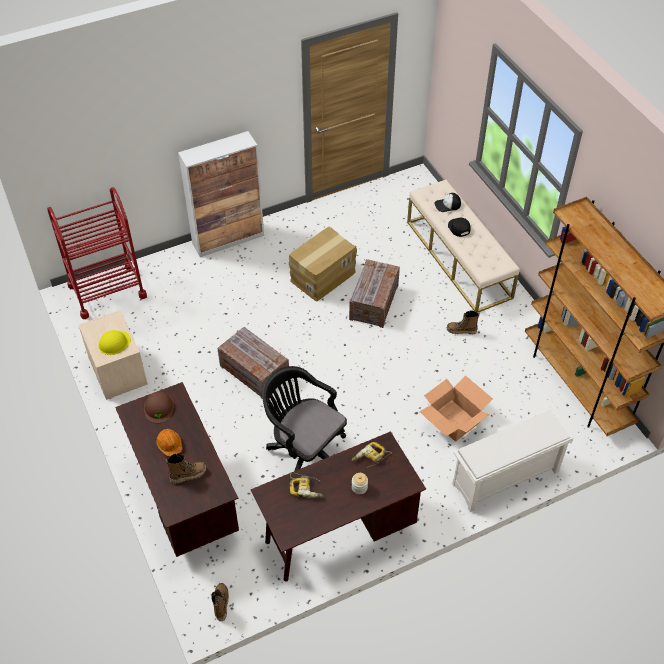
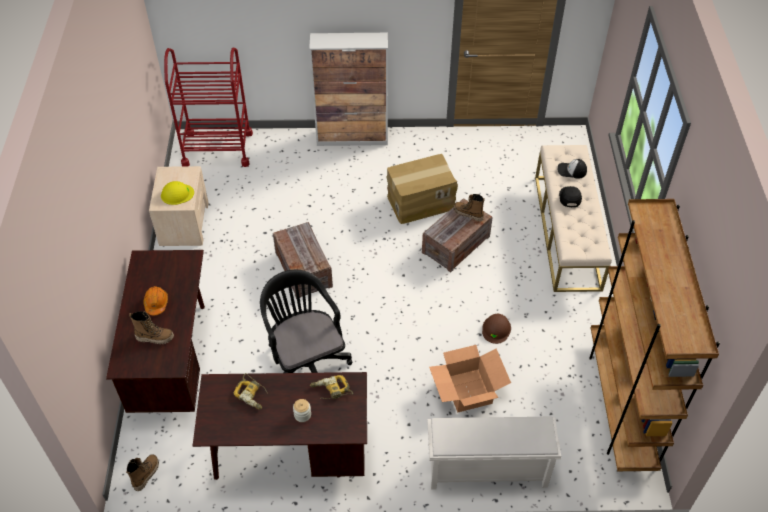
camera: 25 degrees right, 0 degrees up
brown hard hat [144,392,174,423] -> brown hard hat moved to [482,314,511,344]
boot [447,311,480,335] -> boot moved to [453,194,485,222]

